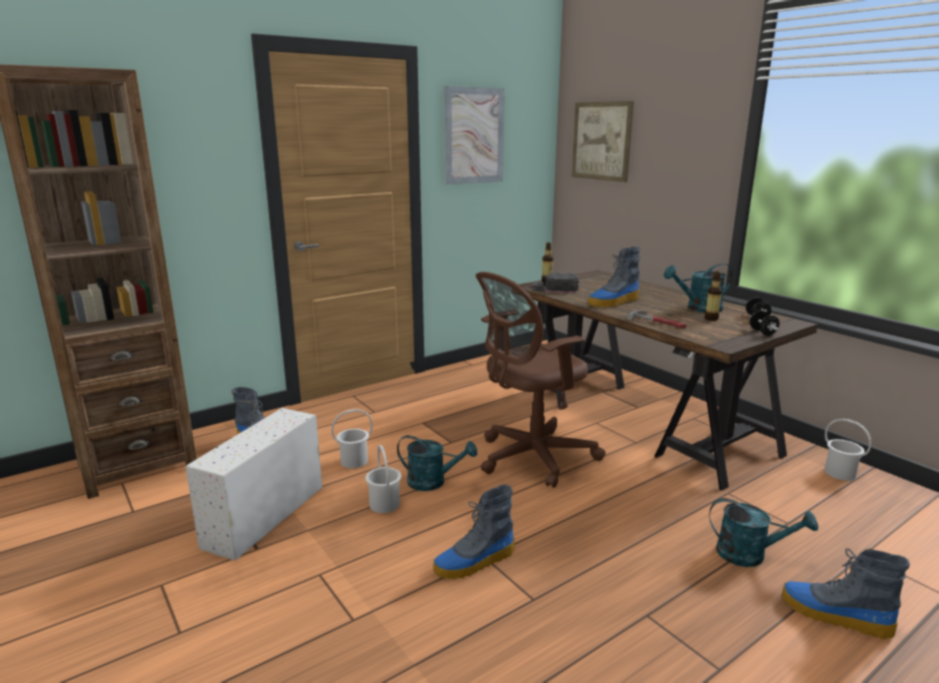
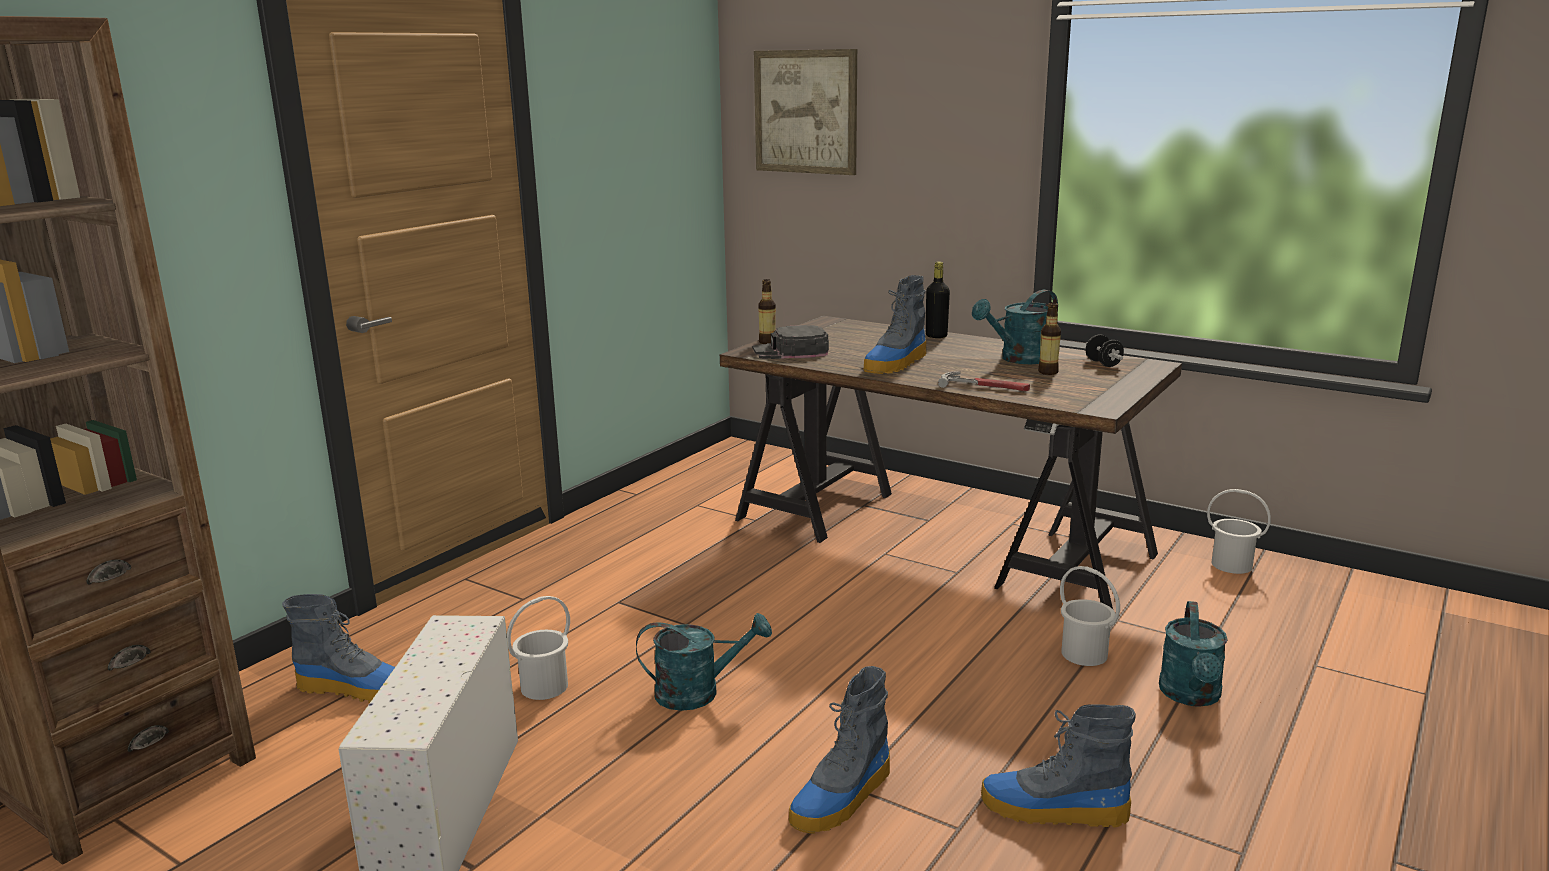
camera: 20 degrees left, 0 degrees up
white bucket [366,445,401,513] -> white bucket moved to [1060,566,1120,666]
picture [444,86,505,185] -> none
brown office chair [476,272,606,488] -> none
turquoise watering can [709,498,818,567] -> turquoise watering can turned 105 degrees clockwise [1159,601,1227,707]
black dumbbell [749,311,780,335] -> none
boot [782,548,910,639] -> boot moved to [981,704,1136,828]
none -> black bottle [926,261,950,338]

